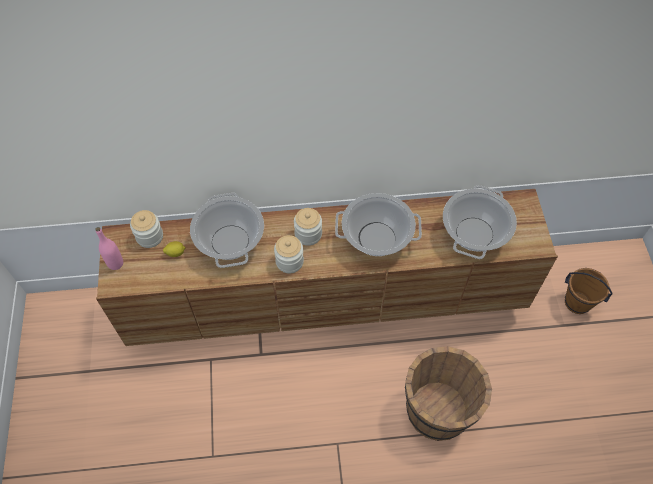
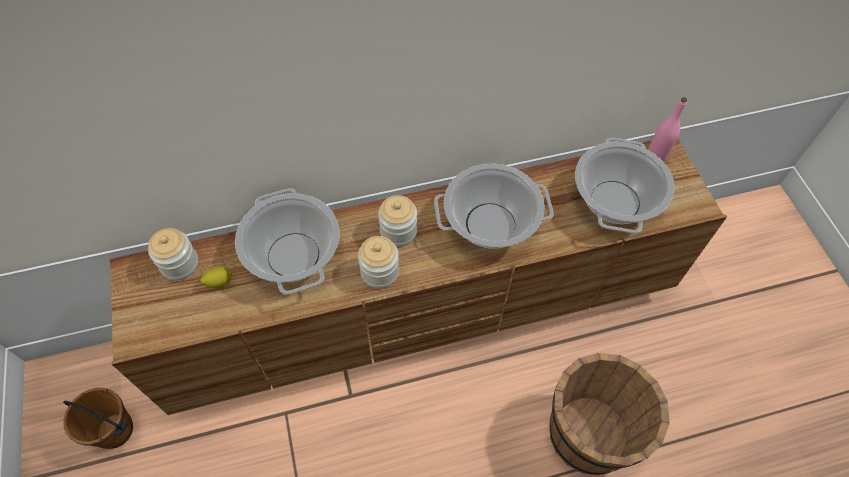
camera: 10 degrees left, 0 degrees up
pink bottle [95,227,123,270] -> pink bottle moved to [648,97,687,161]
brown bucket [565,268,613,314] -> brown bucket moved to [63,388,133,449]

